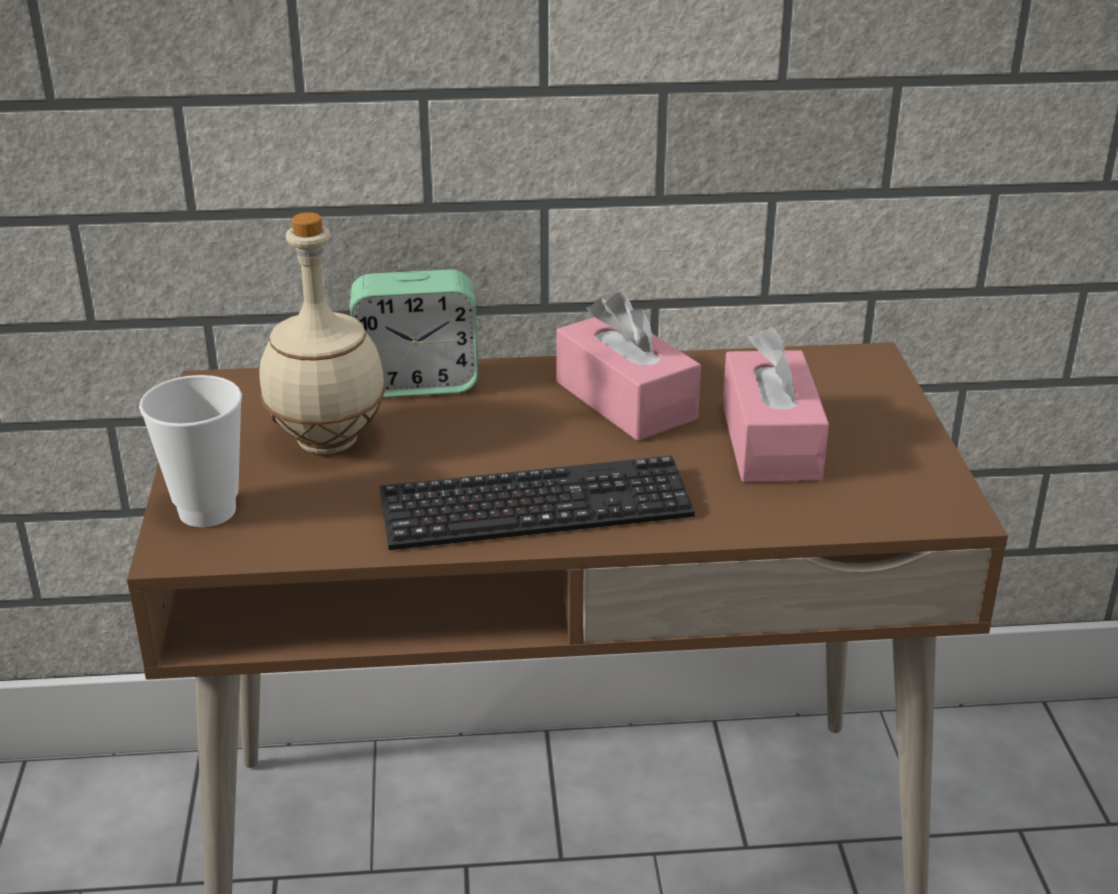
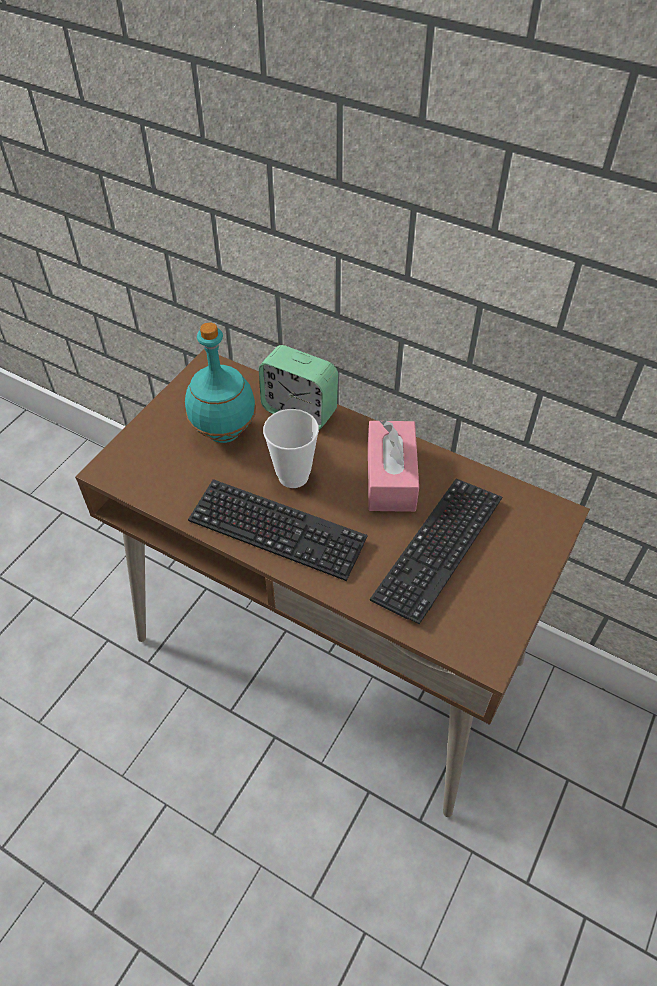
camera: 35 degrees right, 20 degrees up
cup [139,375,242,527] -> cup moved to [263,409,319,488]
beige bottle [260,212,386,454] -> turquoise bottle [185,322,256,443]
pink tissue box [723,327,829,482] -> keyboard [370,479,502,624]

